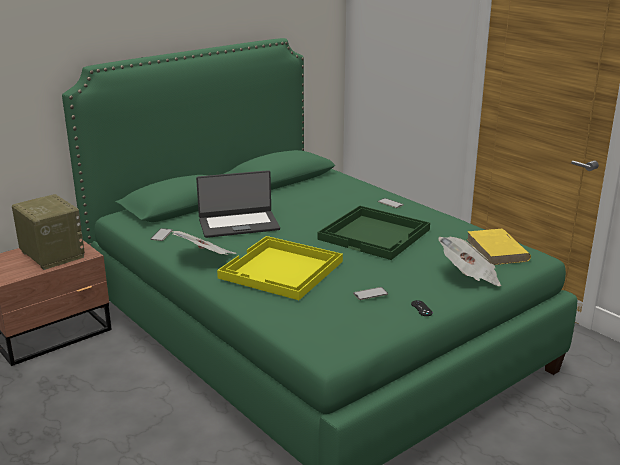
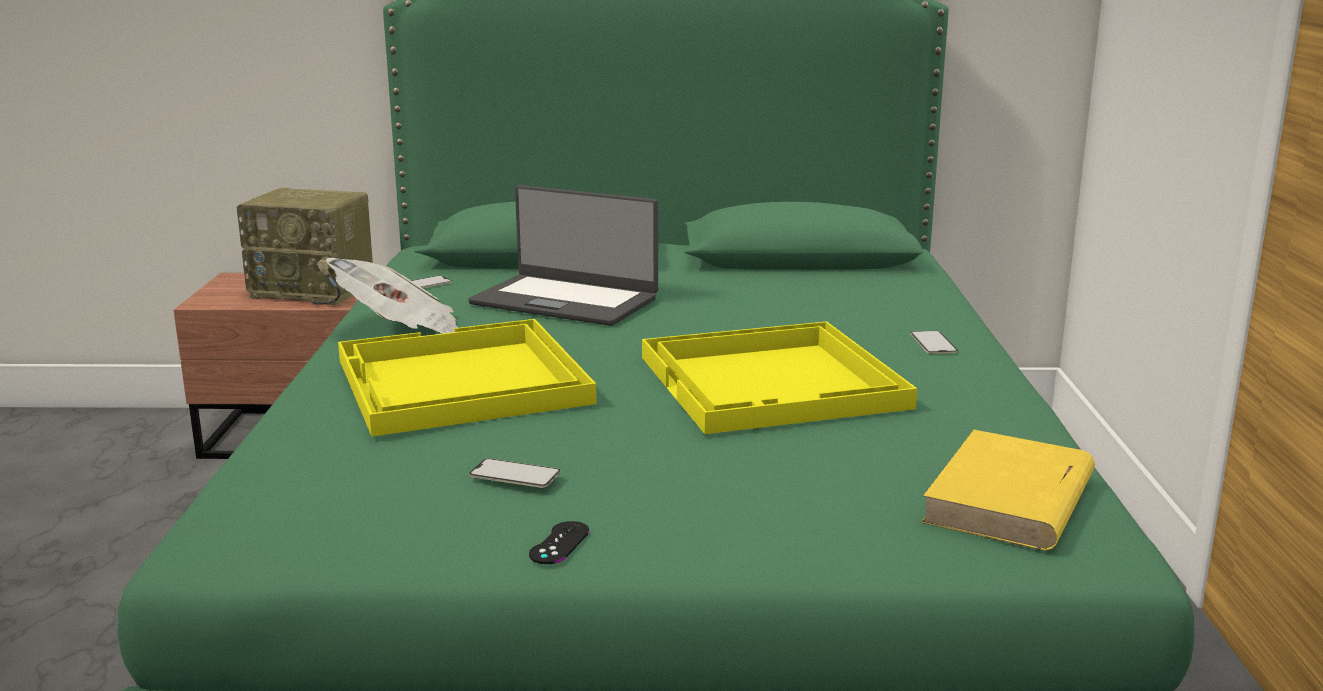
camera: 40 degrees right, 5 degrees down
radio [12,194,85,270] -> radio turned 105 degrees clockwise [237,188,373,305]
green tray [317,206,430,260] -> yellow tray [642,321,917,434]
newspaper [439,237,501,286] -> none

